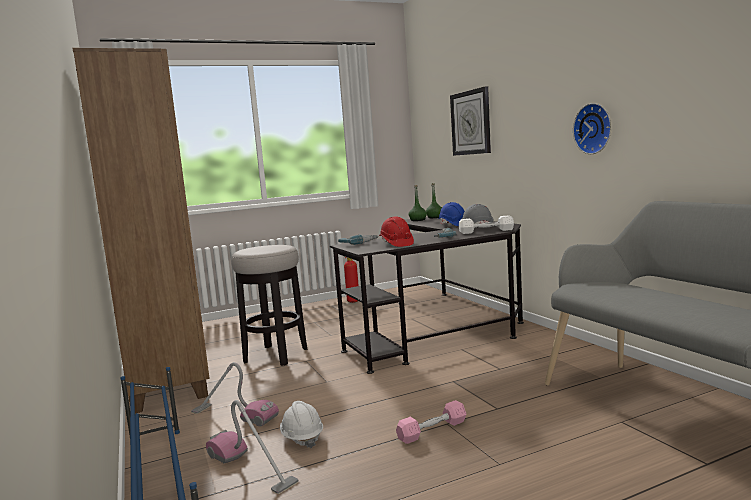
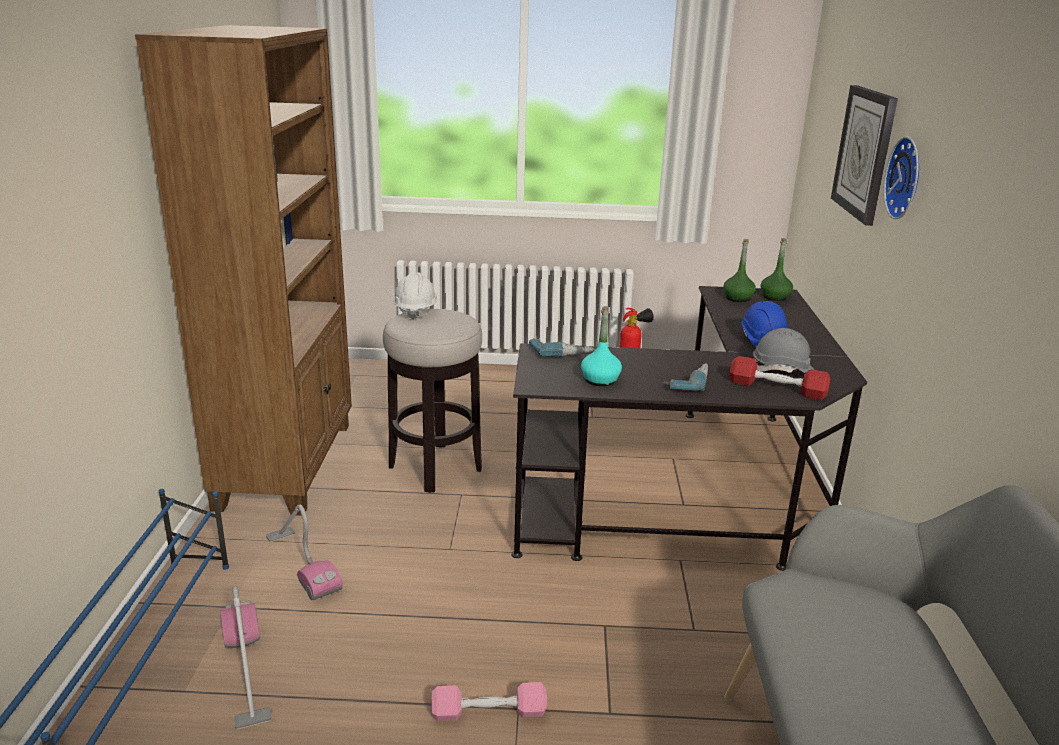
camera: 25 degrees right, 15 degrees up
white hard hat [280,401,323,448] -> white hard hat moved to [393,272,437,320]
red hard hat [379,216,414,247] -> turquoise bottle [581,306,622,386]
white dumbbell [459,215,514,234] -> red dumbbell [730,356,830,400]
wall clock [573,103,611,154] -> wall clock moved to [884,136,919,219]

